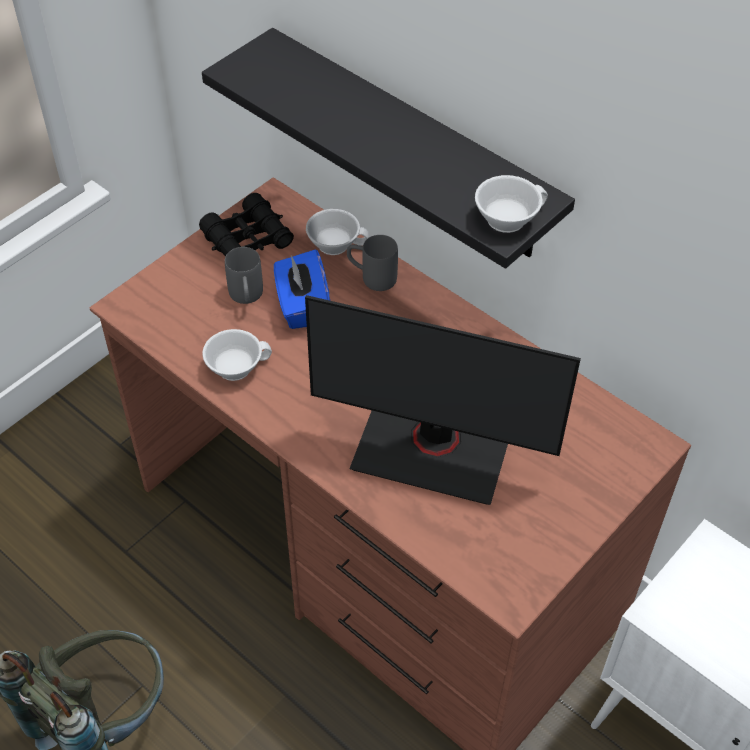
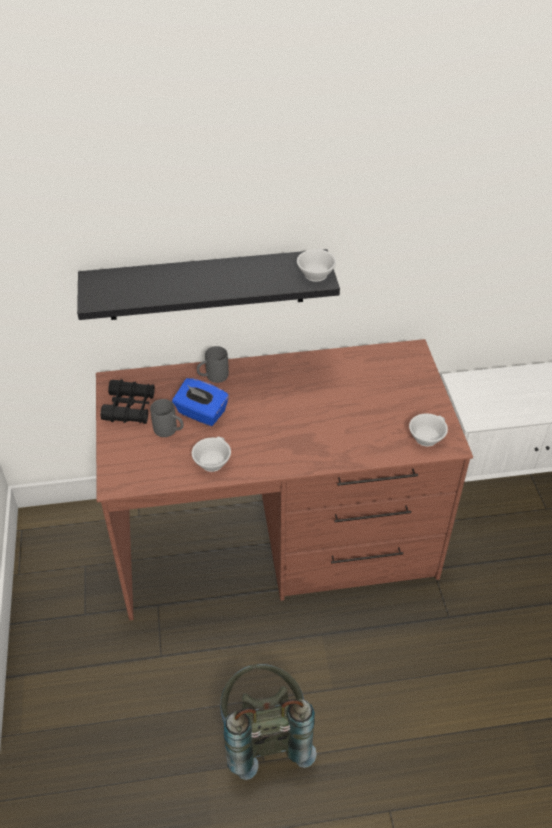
camera: 50 degrees left, 5 degrees down
monitor [305,295,581,505] -> none
white cup [306,209,369,255] -> white cup moved to [409,413,448,447]

